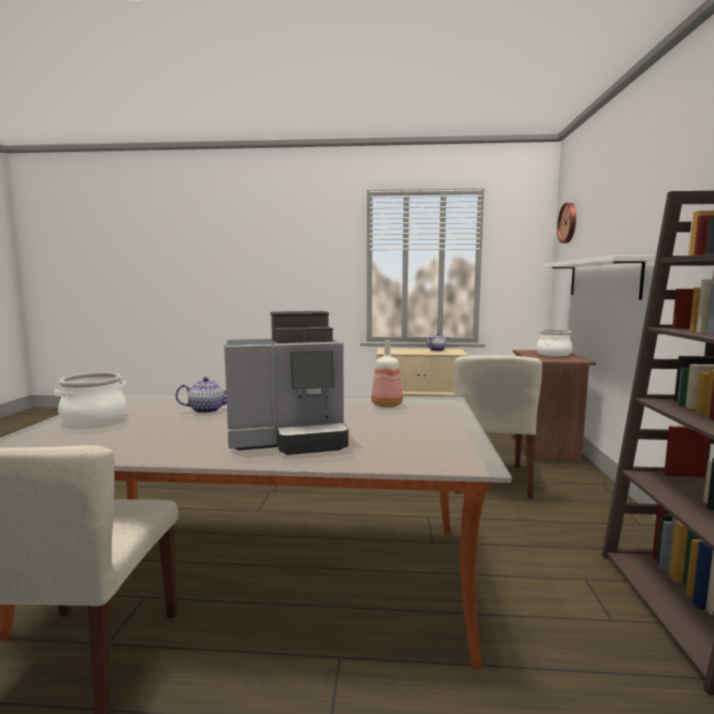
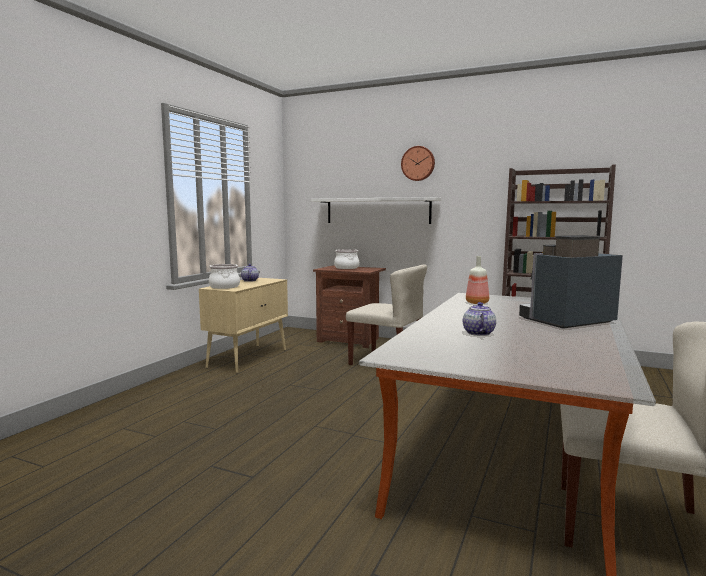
camera: 70 degrees left, 0 degrees up
cooking pot [55,373,126,426] -> cooking pot moved to [209,264,240,289]
coffee machine [224,311,348,455] -> coffee machine turned 120 degrees counterclockwise [519,235,623,329]
wall clock [557,203,576,243] -> wall clock moved to [401,146,435,181]

